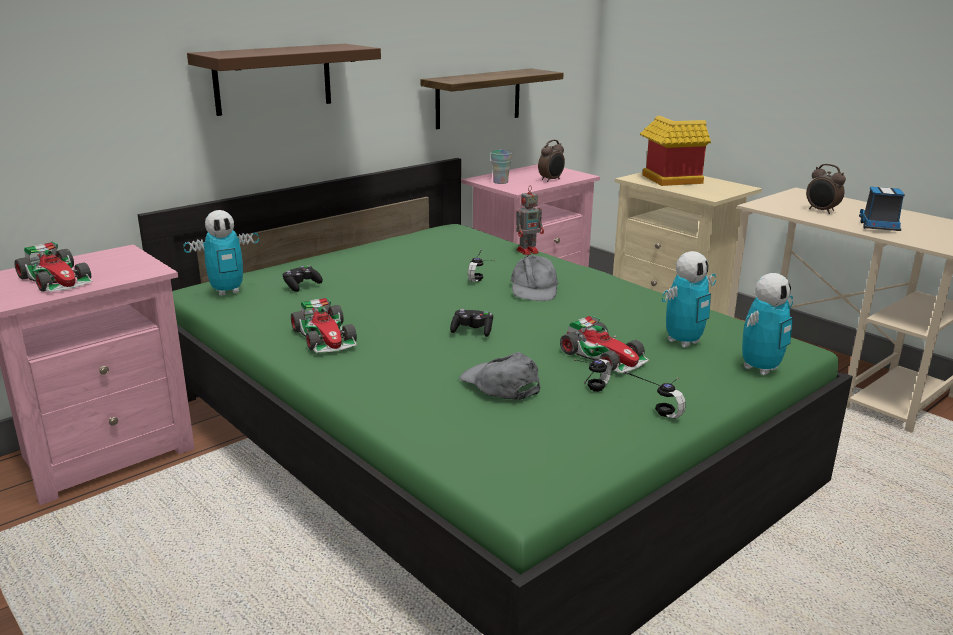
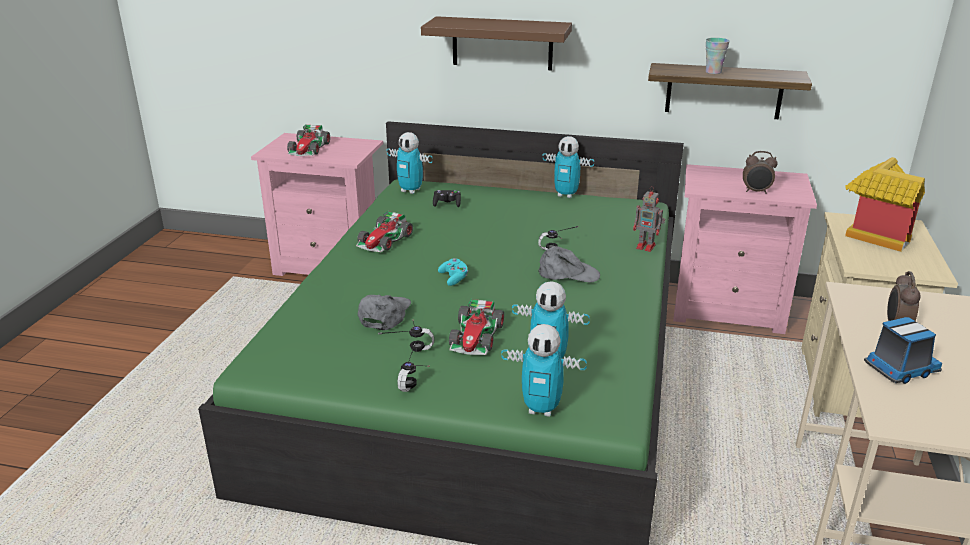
camera: 55 degrees right, 5 degrees up
black game controller [450,309,493,337] -> turquoise game controller [438,258,468,286]
cup [490,150,512,184] -> cup moved to [706,38,730,74]
grey cap [511,255,559,301] -> grey cap turned 135 degrees counterclockwise [538,246,600,283]
none -> toy robot [543,136,594,198]

